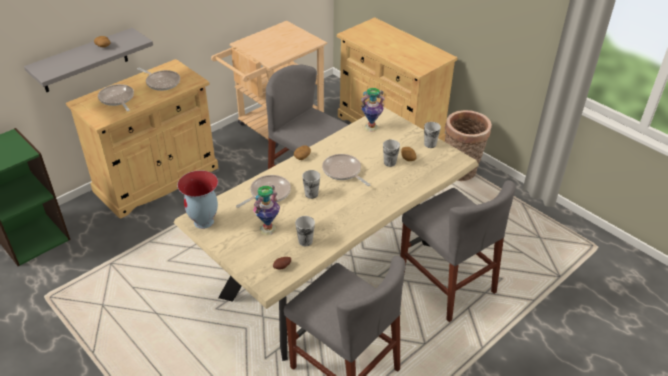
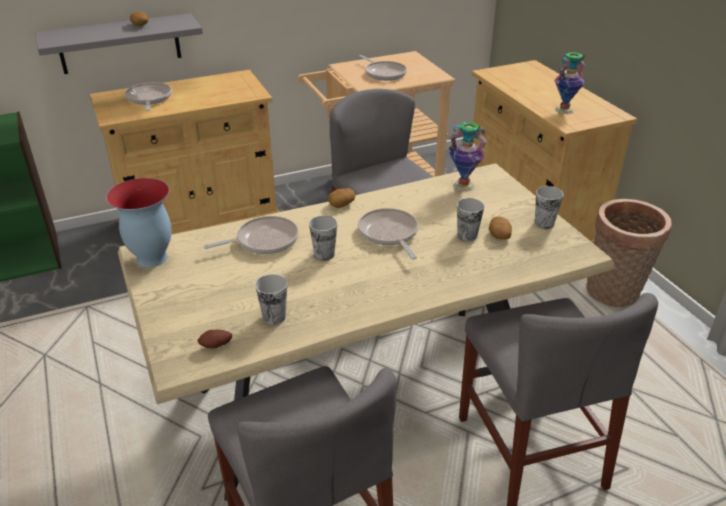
camera: 20 degrees right, 5 degrees down
frying pan [137,68,180,91] -> frying pan moved to [359,55,407,81]
vase [253,186,280,235] -> vase moved to [554,52,585,114]

